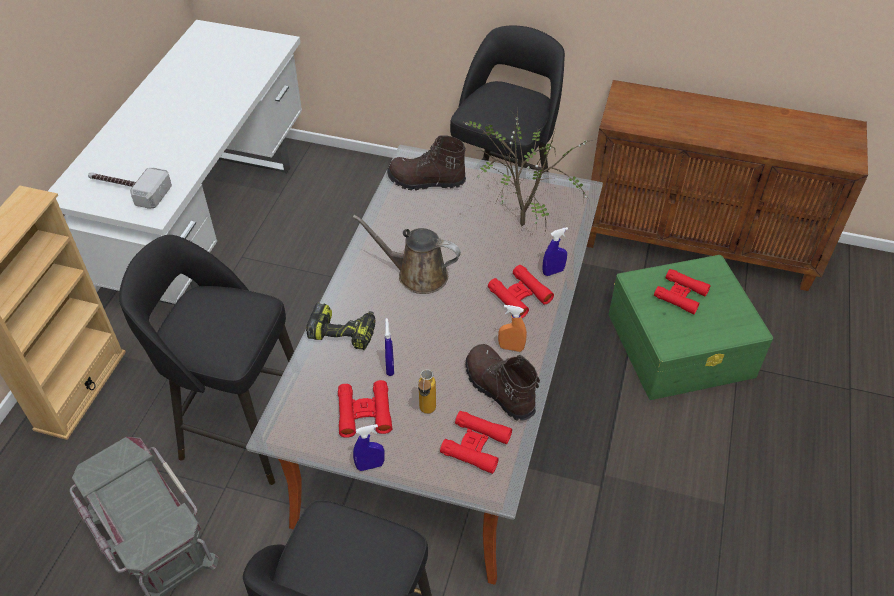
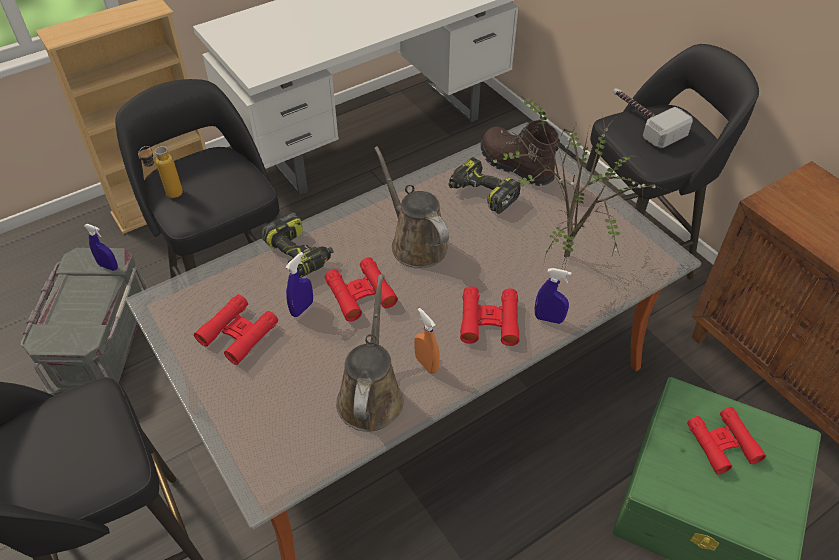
camera: 40 degrees right, 0 degrees up
hammer [88,168,172,209] -> hammer moved to [613,88,693,148]
blue spray bottle [353,424,385,471] -> blue spray bottle moved to [84,224,118,271]
bottle [418,369,436,414] -> bottle moved to [138,146,183,198]
red binoculars [440,411,512,474] -> red binoculars moved to [325,257,398,322]
brown boot [465,344,540,421] -> brown watering can [336,274,404,432]
none -> power drill [448,157,521,214]

